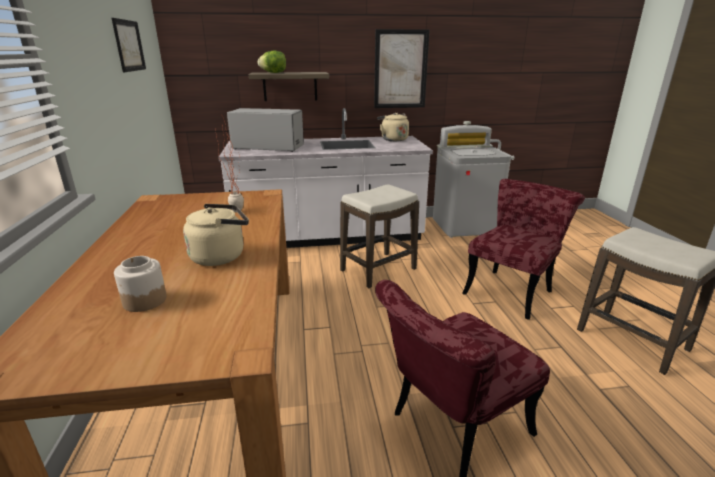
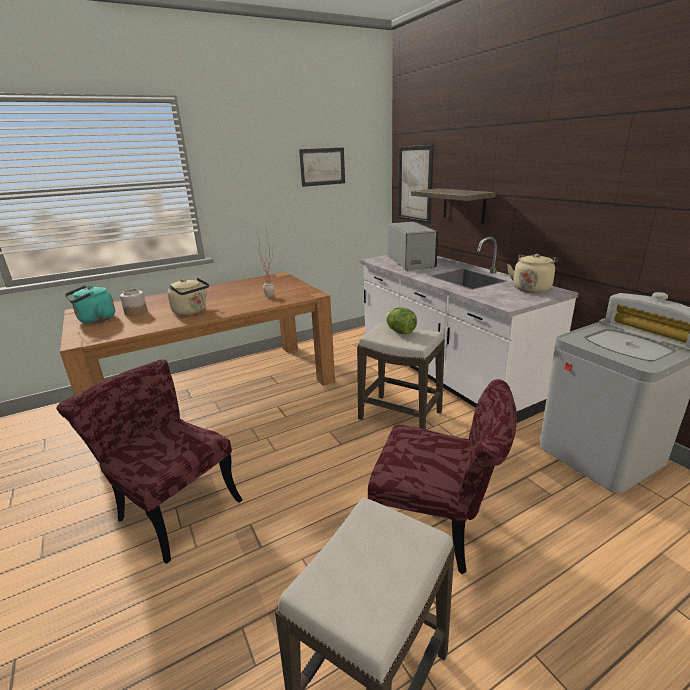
camera: 70 degrees right, 0 degrees up
lettuce [258,51,286,73] -> lettuce moved to [385,307,417,334]
picture [374,29,430,108] -> picture moved to [398,145,434,224]
none -> turquoise kettle [65,286,115,323]

